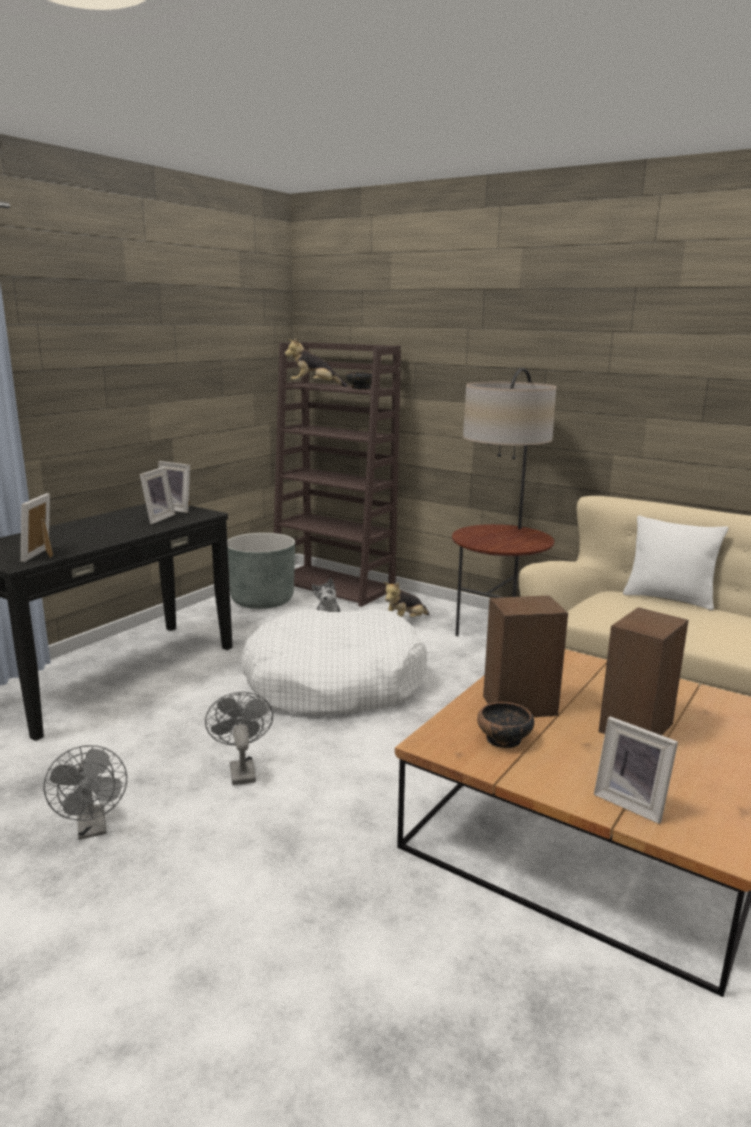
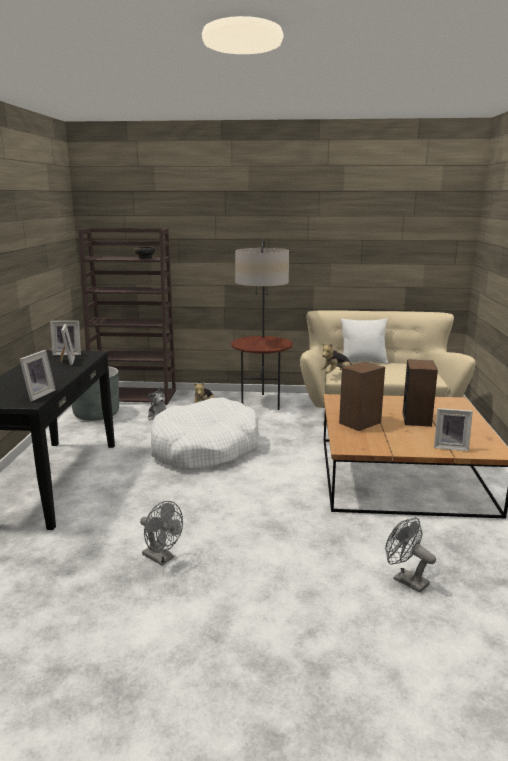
camera: 30 degrees left, 0 degrees up
picture frame [21,493,53,562] -> picture frame turned 135 degrees counterclockwise [20,350,56,401]
grey fan [205,692,273,785] -> grey fan moved to [385,518,436,593]
plush toy [284,338,347,387] -> plush toy moved to [321,343,353,374]
bowl [477,702,534,748] -> none

